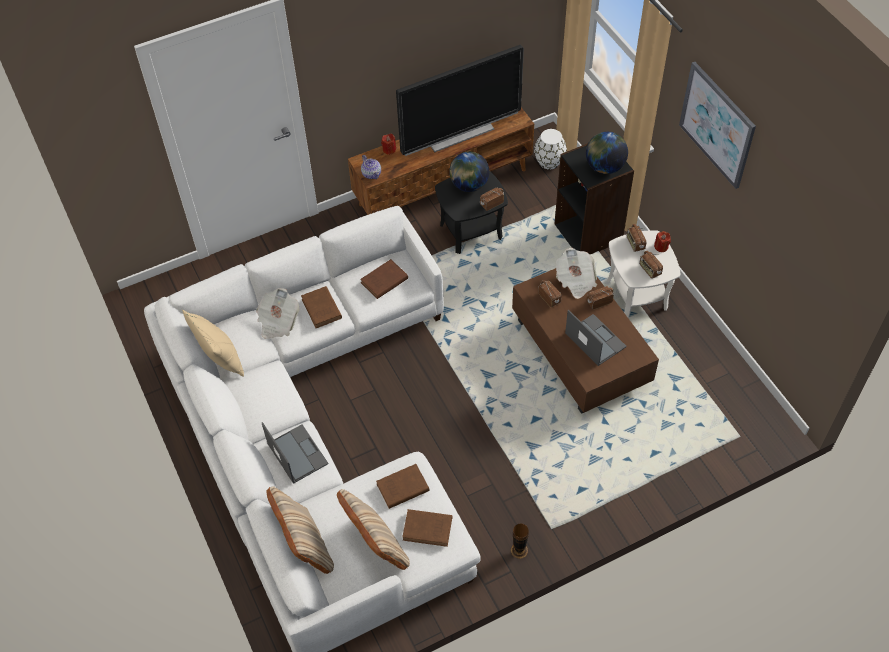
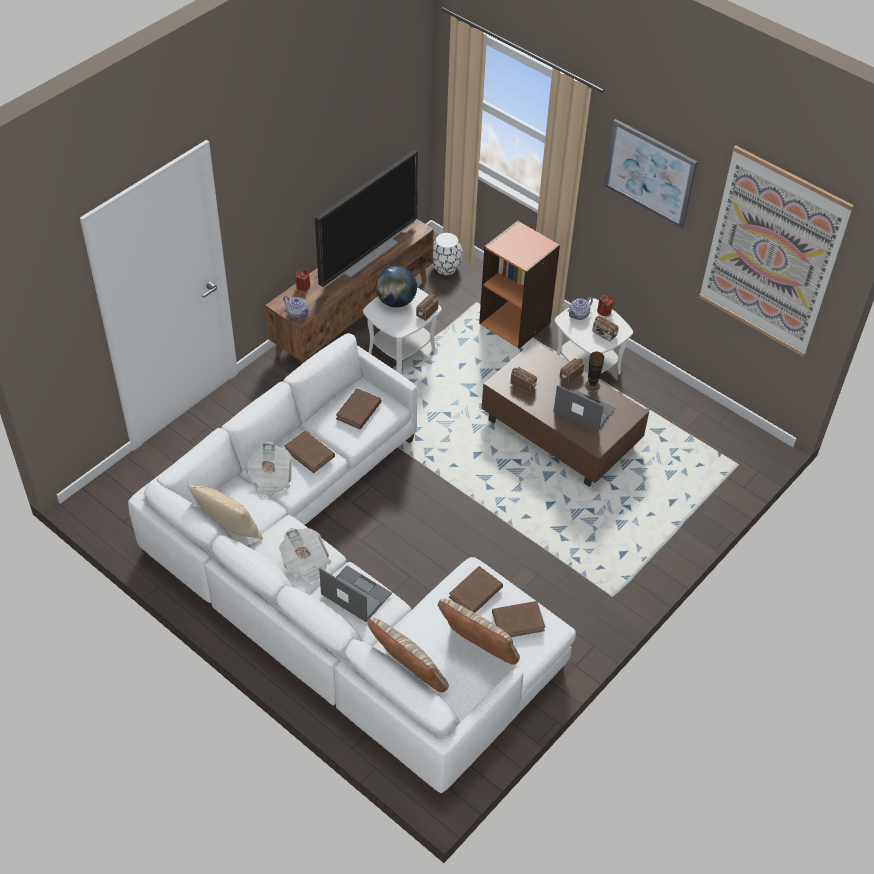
camera: 25 degrees left, 5 degrees down
black side table [435,171,508,254] -> white side table [363,288,442,375]
vase [511,523,529,559] -> vase moved to [584,352,604,392]
black bookcase [555,143,634,254] -> orange bookcase [479,221,560,349]
newspaper [556,248,597,299] -> newspaper moved to [279,528,331,583]
globe [586,132,628,174] -> none
radio [627,224,647,252] -> teapot [568,297,593,320]
none -> picture [699,145,854,357]

